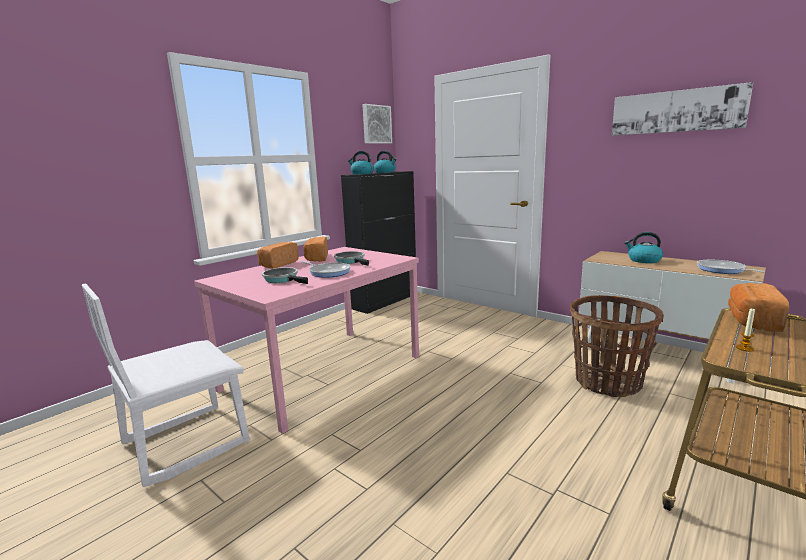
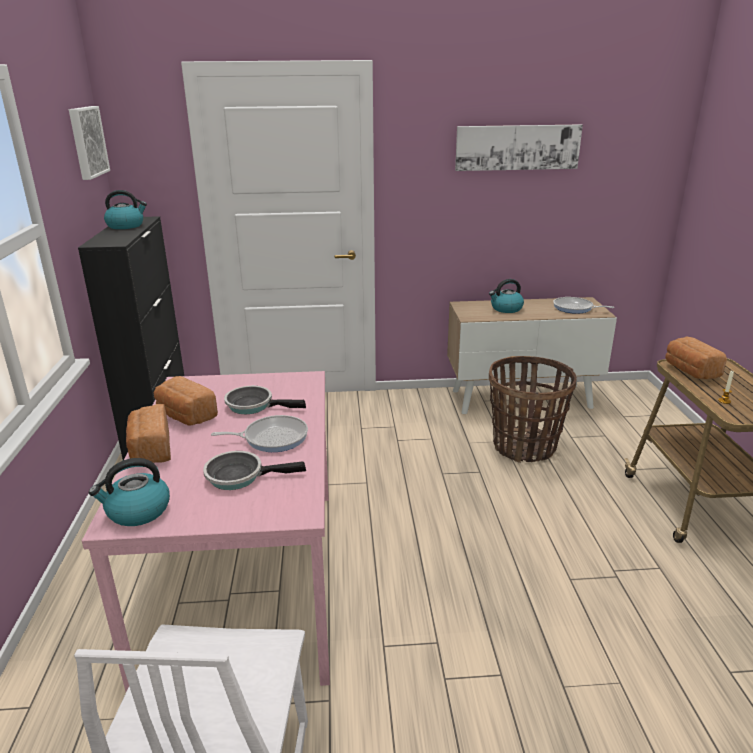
camera: 45 degrees left, 10 degrees up
kettle [348,151,374,174] -> kettle moved to [89,458,170,526]

